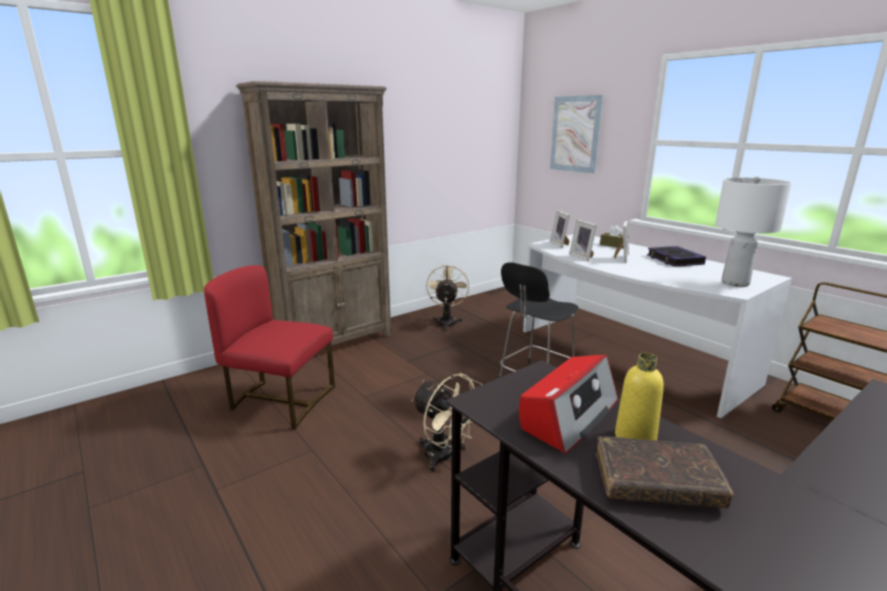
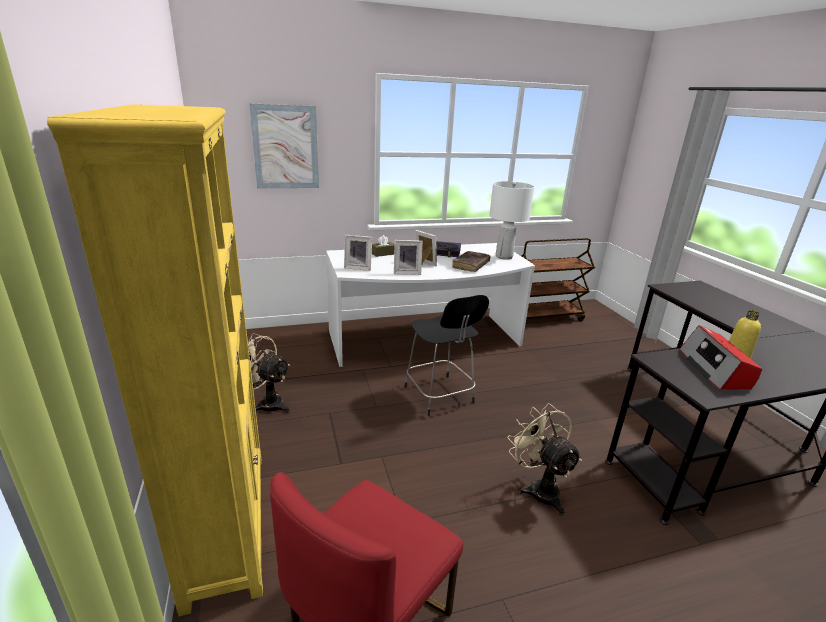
camera: 70 degrees left, 5 degrees up
brown bookcase [236,81,392,345] -> yellow bookcase [47,104,263,617]
beige fan [411,373,482,472] -> beige fan turned 90 degrees counterclockwise [507,403,582,515]
radio [519,355,618,454] -> radio turned 150 degrees counterclockwise [680,325,762,390]
brown book [596,436,733,508] -> brown book moved to [452,251,491,272]

